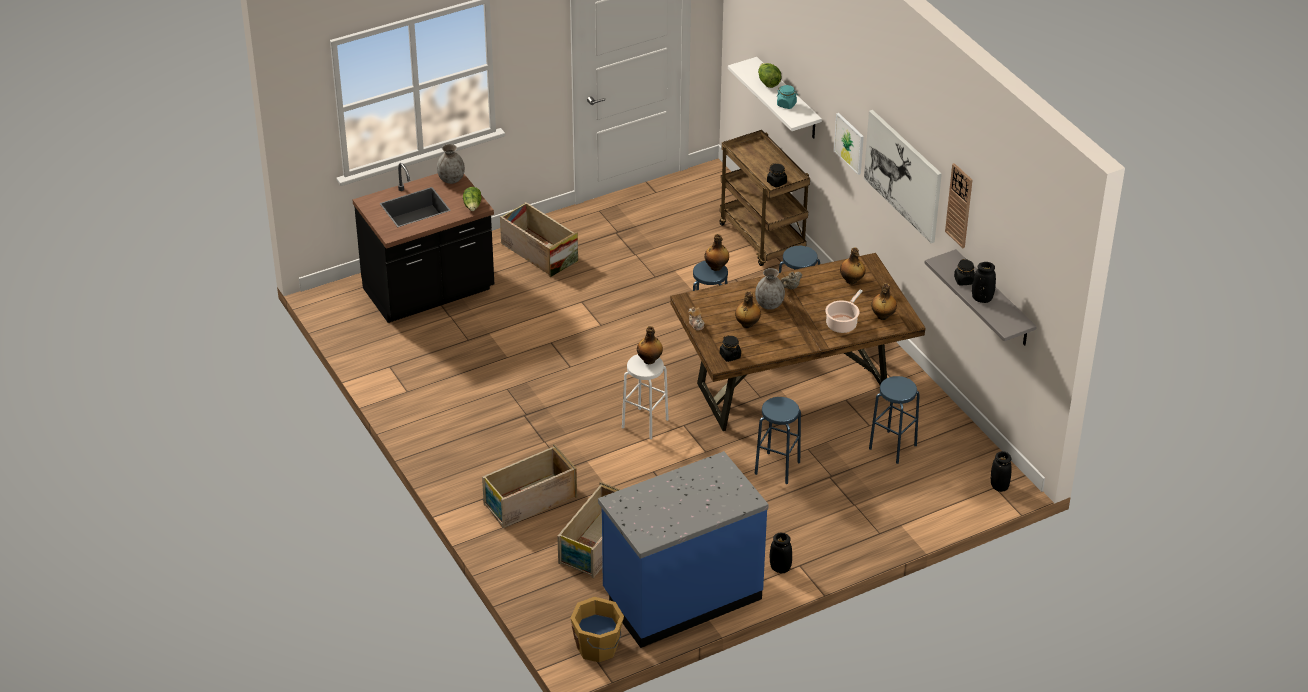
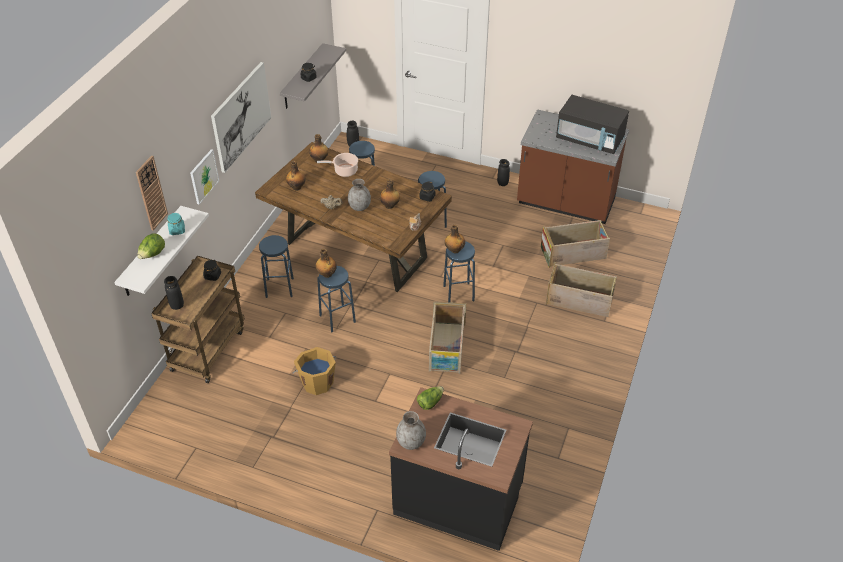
camera: 130 degrees left, 5 degrees up
crate [500,202,578,277] -> crate moved to [429,301,466,374]
orange bucket [571,597,624,662] -> orange bucket moved to [292,347,337,395]
blue counter [598,451,769,648] -> brown counter [517,109,629,224]
white stool [622,354,669,440] -> blue stool [443,241,475,302]
wall clock [945,163,972,248] -> wall clock moved to [136,156,168,231]
black vase [972,262,996,303] -> black vase moved to [164,276,184,310]
none -> black microwave [556,95,629,154]

